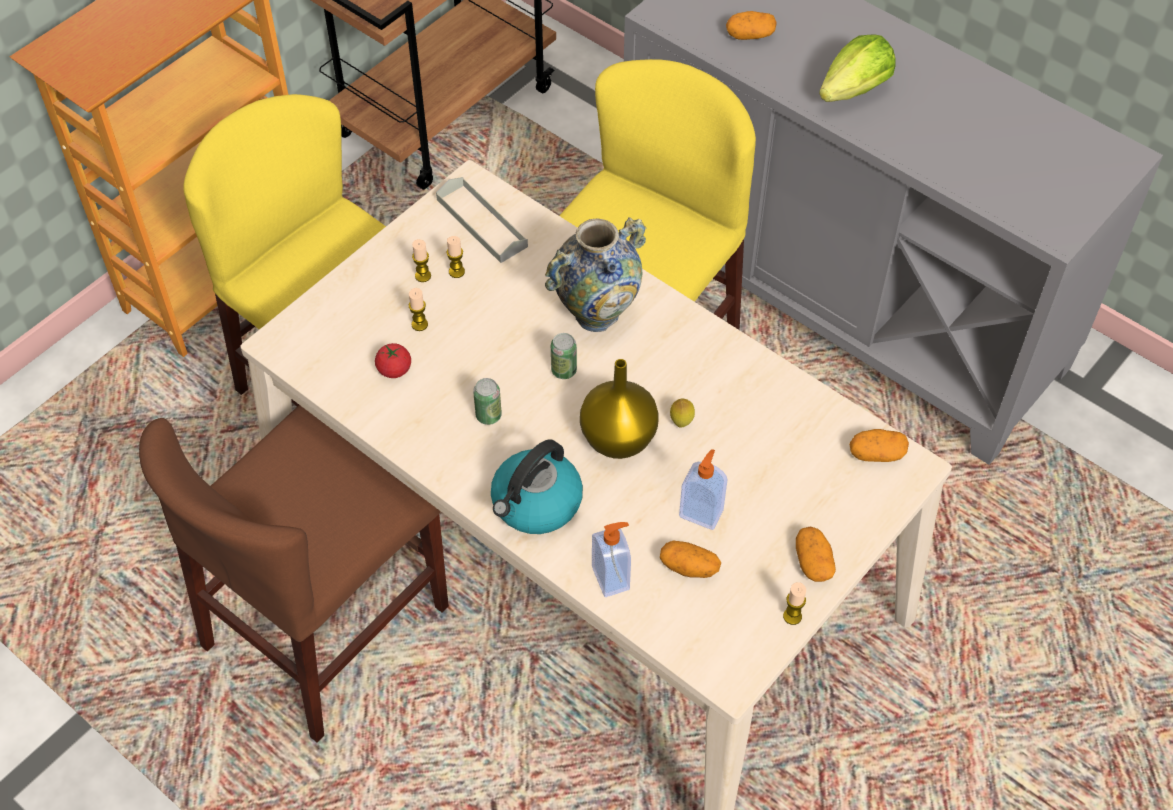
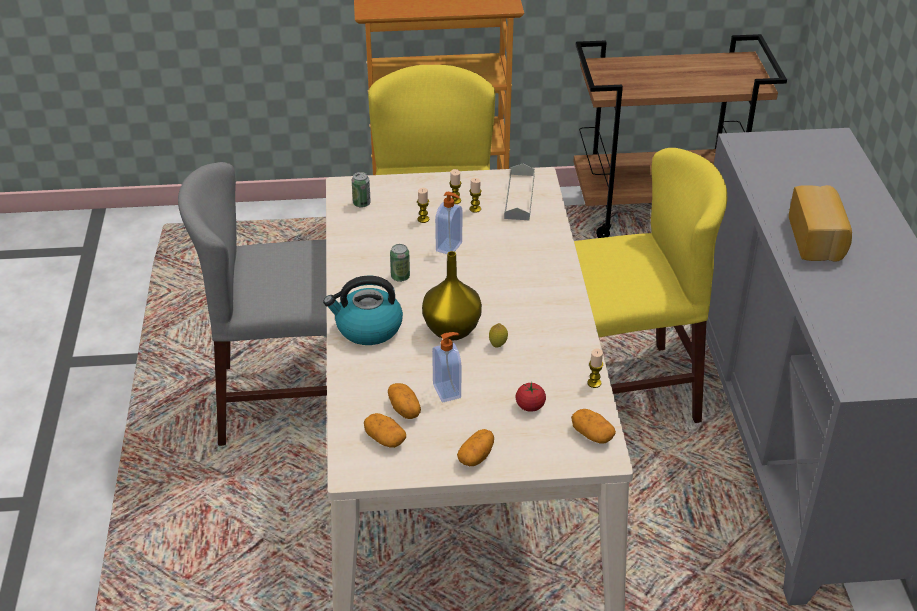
camera: 45 degrees right, 15 degrees down
brown chair [139,405,449,743] -> grey chair [178,162,327,446]
tomato [375,343,411,378] -> tomato moved to [515,382,546,412]
vase [545,217,646,332] -> none
can [551,333,577,379] -> can moved to [352,172,371,208]
soap dispenser [592,522,631,597] -> soap dispenser moved to [435,192,462,254]
potato [726,11,776,40] -> potato moved to [364,413,406,448]
candle [783,582,806,625] -> candle moved to [588,349,603,388]
lettuce [819,34,895,102] -> bread [789,185,852,262]

